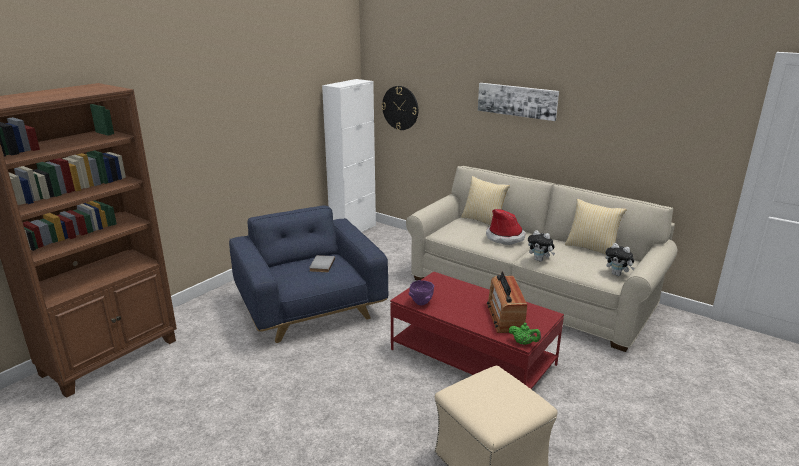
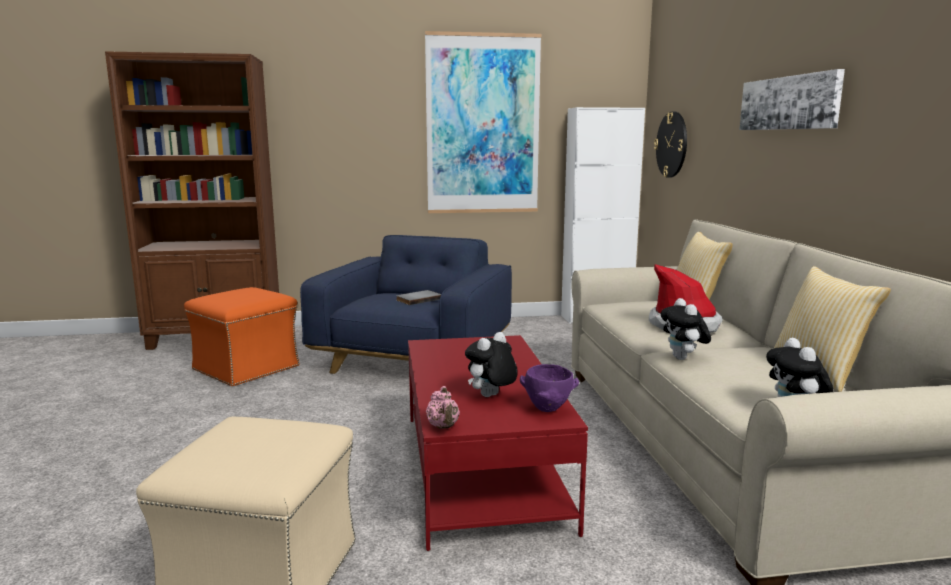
camera: 45 degrees right, 10 degrees down
purple bowl [409,280,434,306] -> purple bowl moved to [520,364,579,412]
radio [487,271,527,333] -> plush toy [465,332,518,397]
green teapot [509,323,541,345] -> pink teapot [426,386,460,428]
none -> orange ottoman [184,287,300,387]
none -> picture [425,31,542,213]

